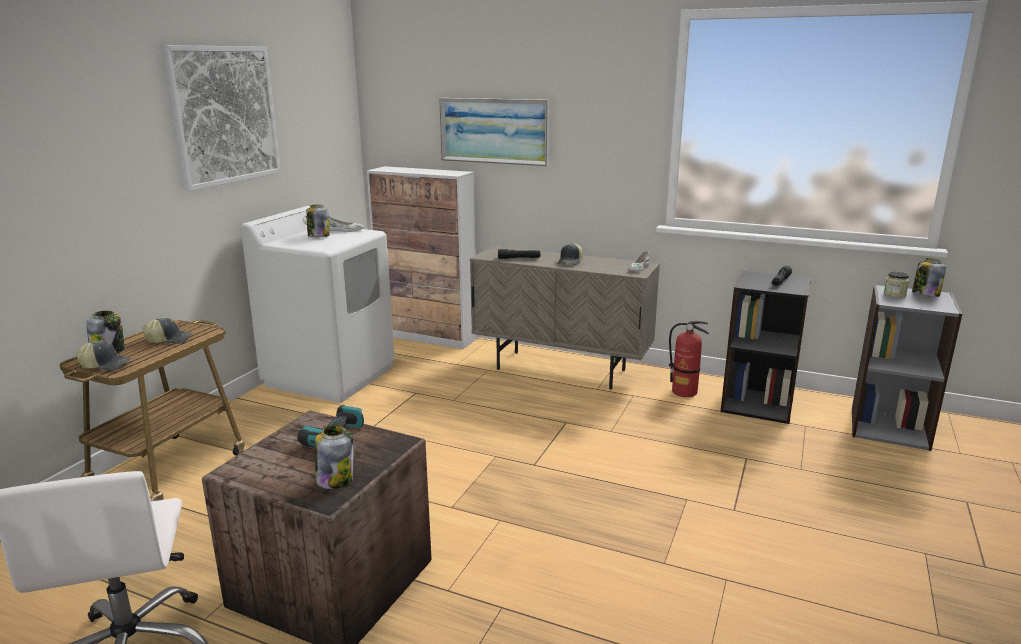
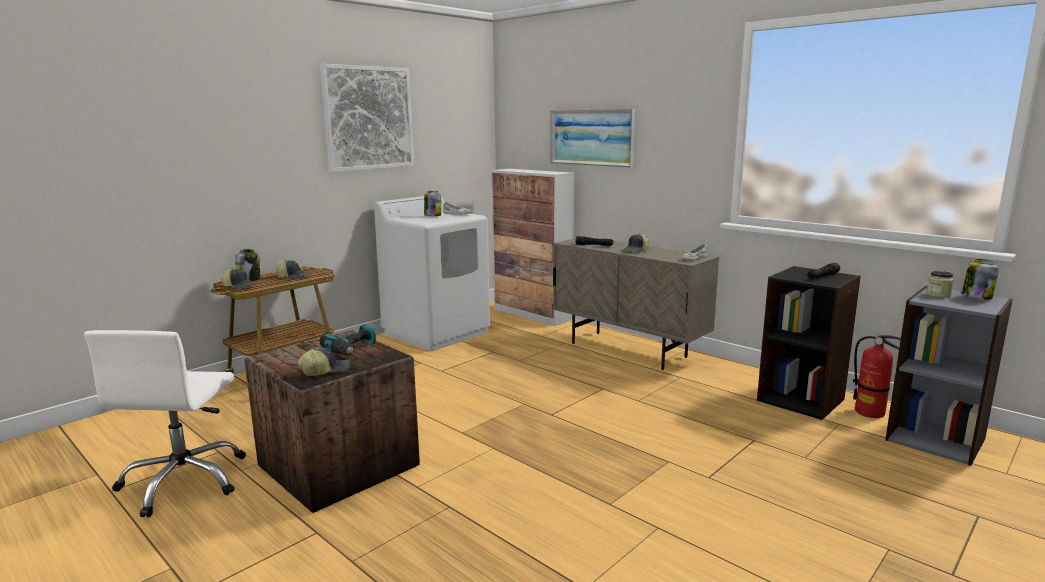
camera: 20 degrees right, 5 degrees down
jar [315,425,354,489] -> cap [297,347,351,376]
fire extinguisher [669,321,709,397] -> fire extinguisher moved to [853,335,901,418]

